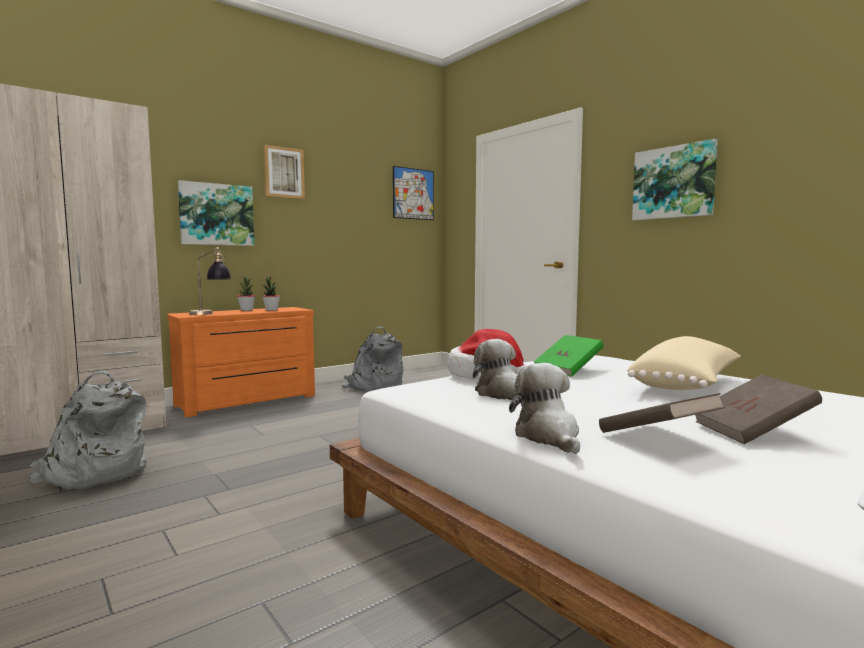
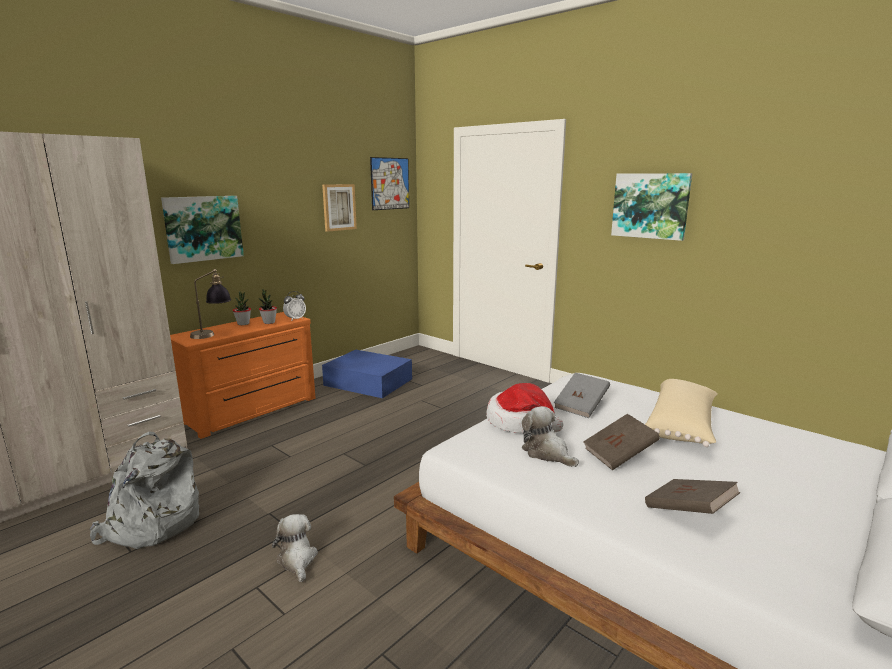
camera: 10 degrees left, 10 degrees up
picture [263,145,305,199] -> picture moved to [322,184,357,232]
grey backpack [342,326,404,392] -> blue storage box [322,350,412,398]
plush toy [509,363,580,454] -> plush toy moved to [272,514,318,582]
green book [534,335,604,377] -> grey book [554,373,610,418]
brown book [695,375,822,444] -> brown book moved to [583,414,660,470]
none -> alarm clock [283,291,306,320]

